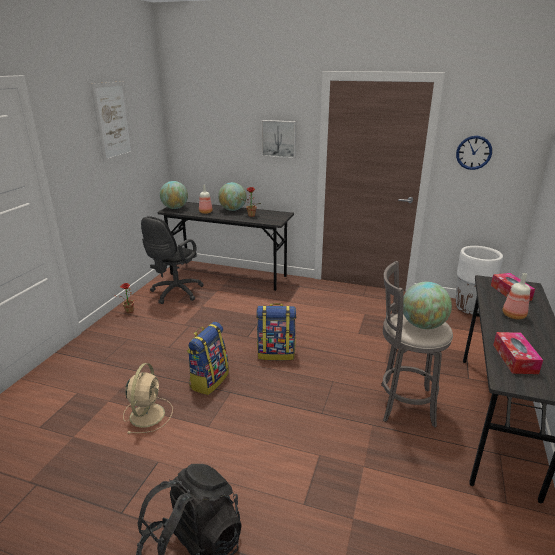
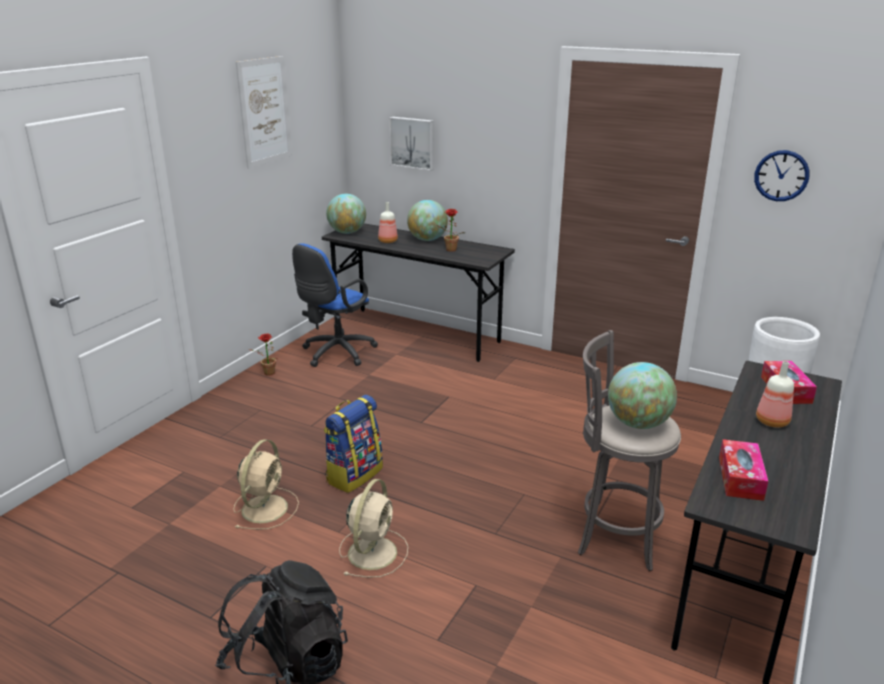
camera: 10 degrees right, 0 degrees up
black office chair [141,216,204,304] -> blue office chair [292,243,378,367]
backpack [256,303,296,360] -> none
picture [261,120,296,158] -> picture moved to [389,117,434,171]
none -> beige fan [339,479,408,578]

